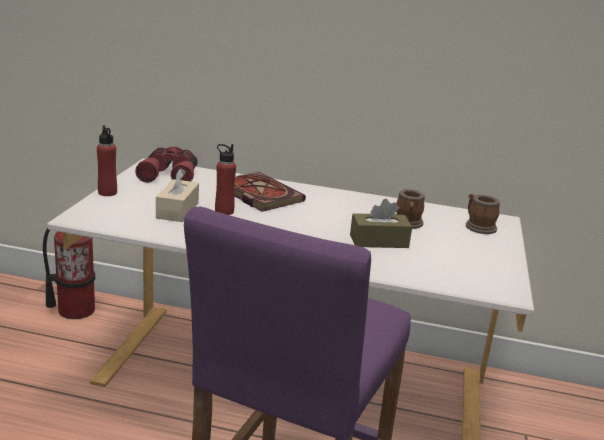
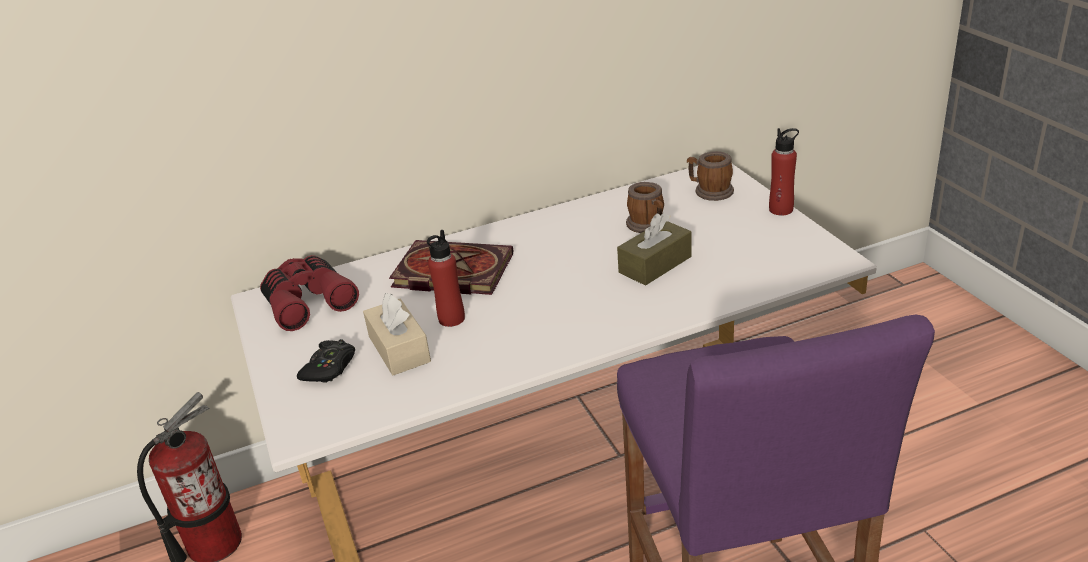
camera: 30 degrees left, 10 degrees up
red bottle [97,125,117,196] -> red bottle moved to [769,128,799,215]
none -> black game controller [297,339,355,383]

